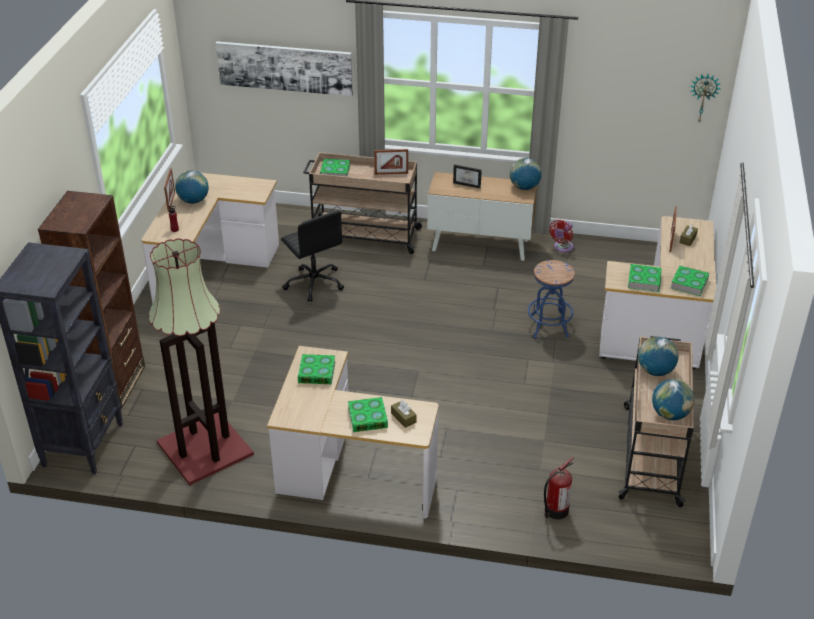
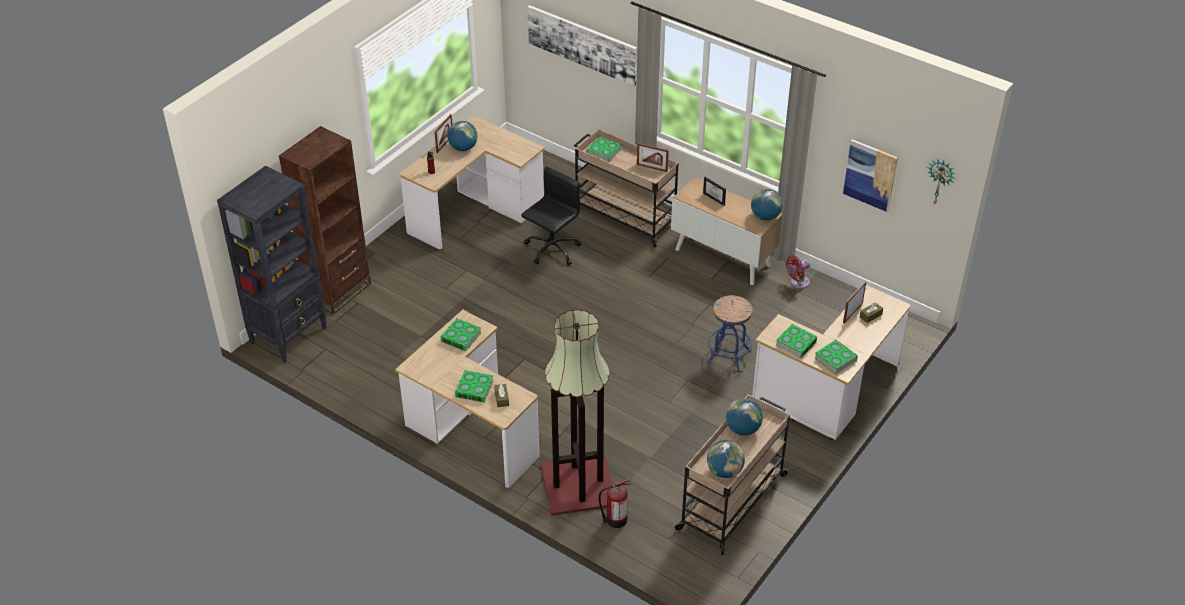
camera: 25 degrees right, 5 degrees up
floor lamp [149,238,254,485] -> floor lamp moved to [540,309,612,516]
black office chair [281,211,344,302] -> black office chair turned 135 degrees counterclockwise [522,166,581,266]
none -> picture [843,139,898,212]

